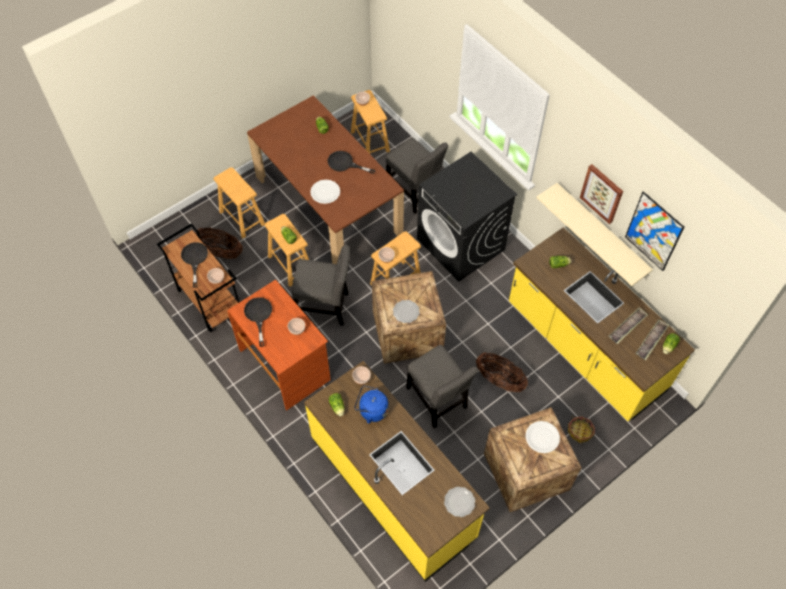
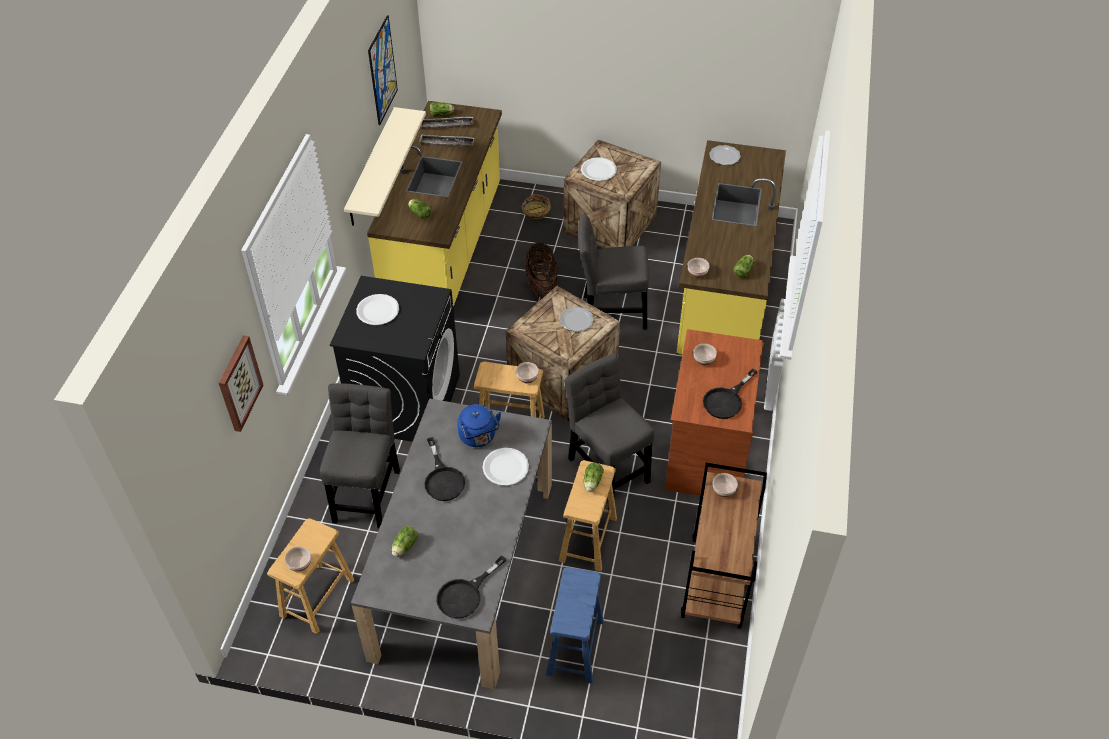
camera: 130 degrees left, 10 degrees down
black frying pan [181,242,208,288] -> black frying pan moved to [437,555,506,618]
basket [195,227,243,259] -> none
brown stool [213,167,265,239] -> blue stool [546,567,604,684]
brown dining table [247,95,404,264] -> grey dining table [351,398,552,689]
blue kettle [355,385,388,423] -> blue kettle moved to [457,404,501,447]
grey chair [406,345,478,428] -> grey chair turned 105 degrees counterclockwise [578,214,649,330]
picture [580,164,623,224] -> picture moved to [219,335,263,432]
none -> white plate [356,294,399,325]

